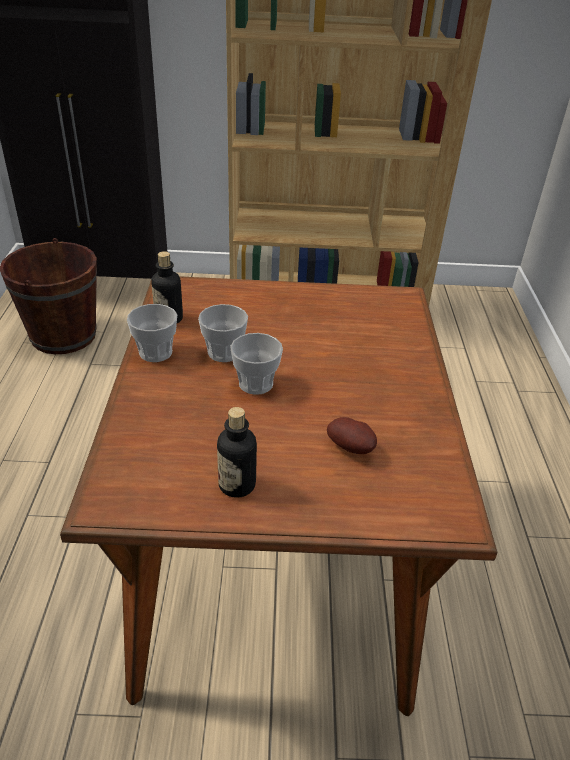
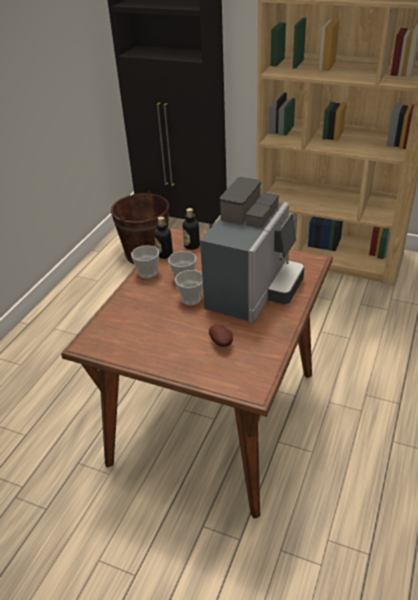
camera: 25 degrees right, 0 degrees up
bottle [217,407,257,498] -> bottle moved to [182,208,200,250]
none -> coffee machine [200,177,304,323]

